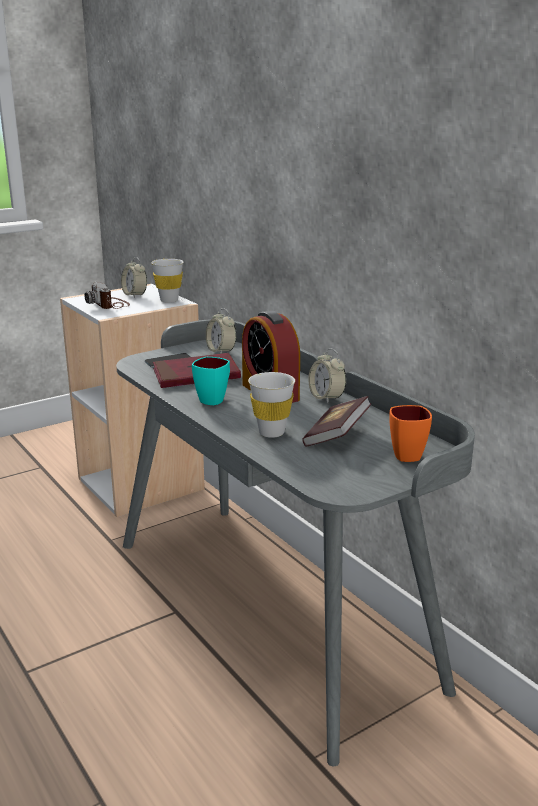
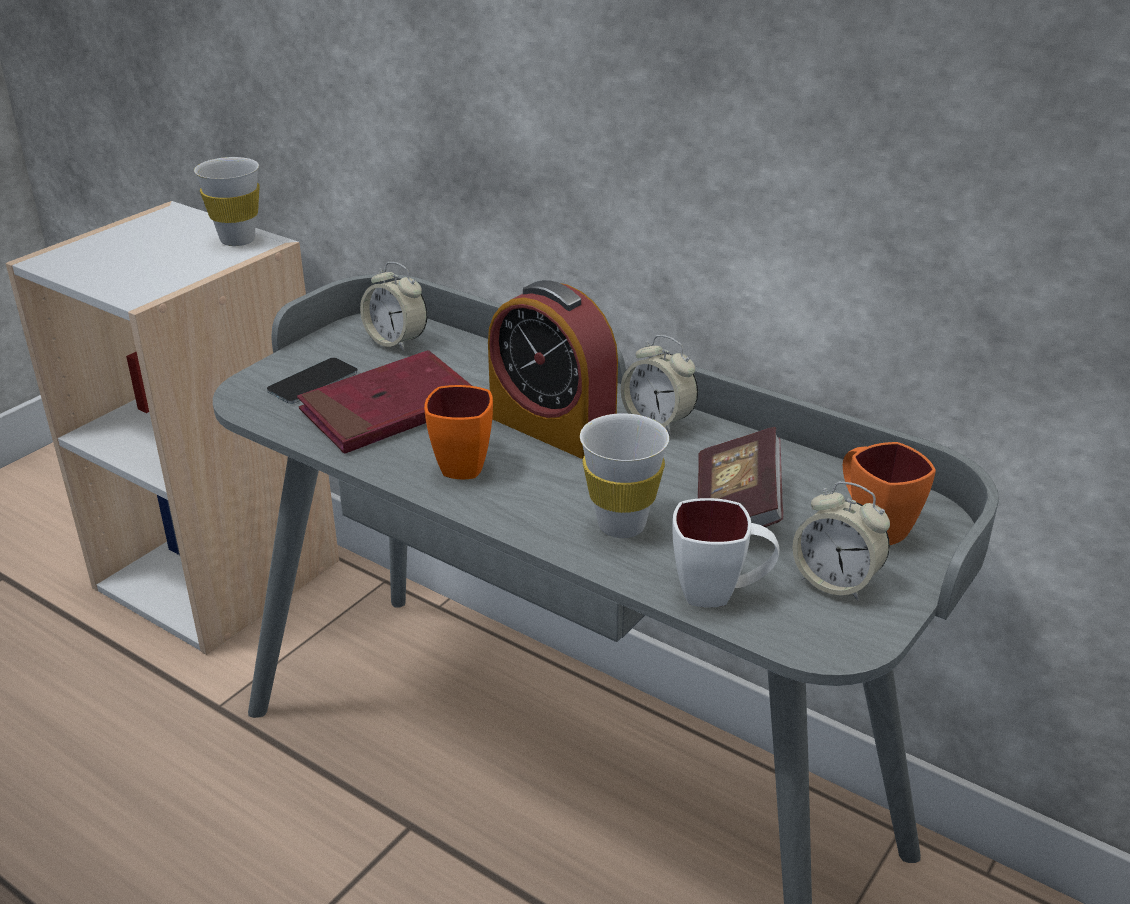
camera: 20 degrees left, 10 degrees up
camera [85,282,130,309] -> none
alarm clock [121,257,147,298] -> alarm clock moved to [792,482,890,601]
turquoise mug [192,357,230,405] -> orange mug [424,385,493,479]
none -> white mug [673,498,779,608]

